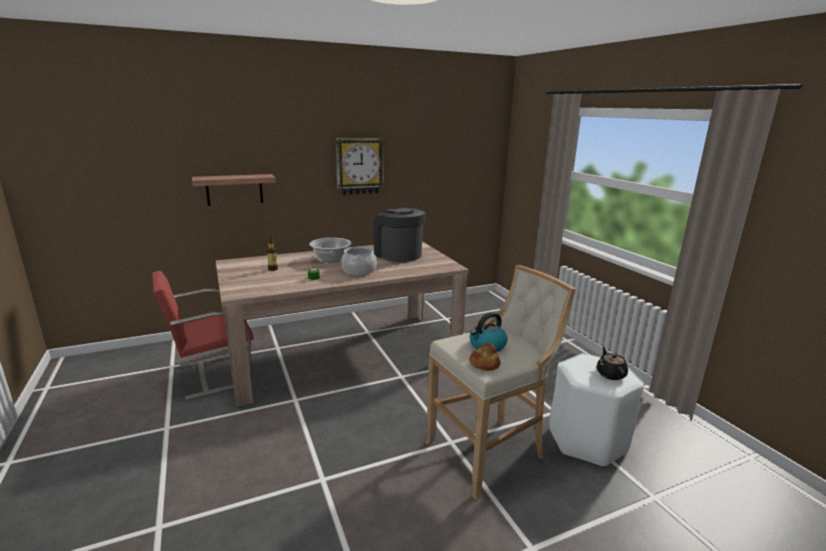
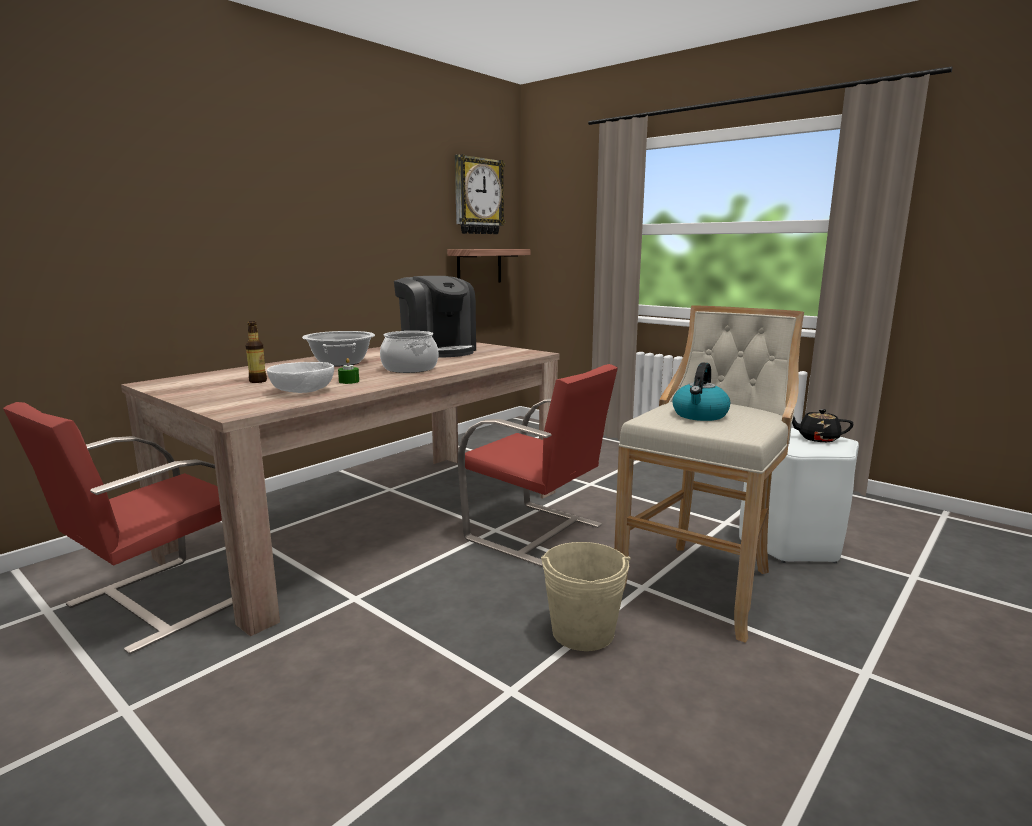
camera: 25 degrees left, 5 degrees down
shelf [192,174,276,206] -> shelf moved to [447,249,530,282]
wall clock [336,138,384,195] -> wall clock moved to [455,154,506,234]
coffee machine [373,208,426,262] -> coffee machine turned 150 degrees counterclockwise [394,276,476,358]
bread [469,343,500,371] -> none
black teapot [596,347,628,380] -> black teapot turned 45 degrees counterclockwise [792,409,854,442]
none -> white bowl [267,362,334,393]
none -> red chair [458,364,618,567]
none -> beige bucket [541,542,630,651]

